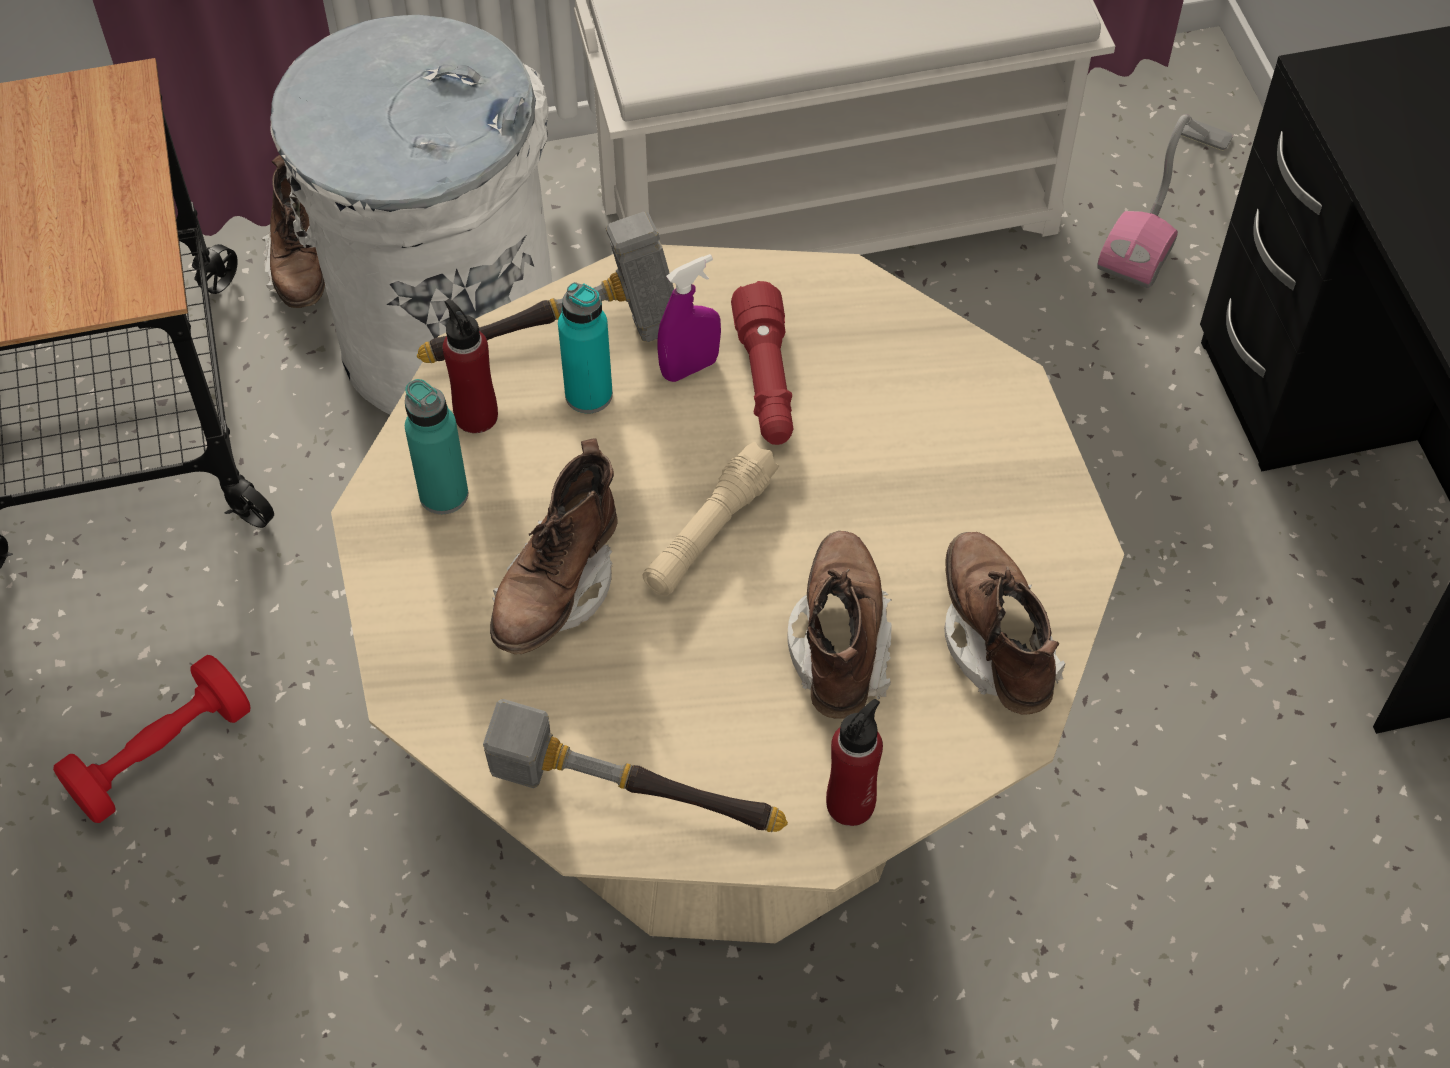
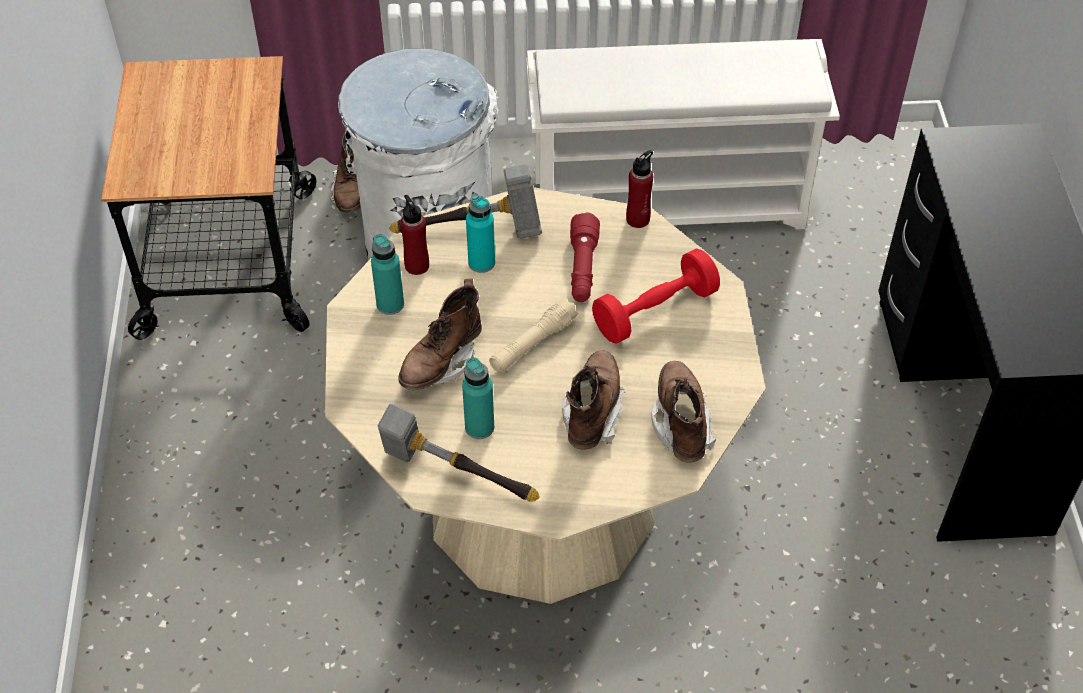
camera: 10 degrees right, 5 degrees down
red dumbbell [53,655,251,823] -> red dumbbell moved to [592,249,720,344]
purple spray bottle [657,254,721,382] -> none
red bottle [826,699,883,826] -> red bottle moved to [626,150,653,228]
vacuum cleaner [1097,114,1233,288] -> none
none -> turquoise bottle [462,357,494,439]

